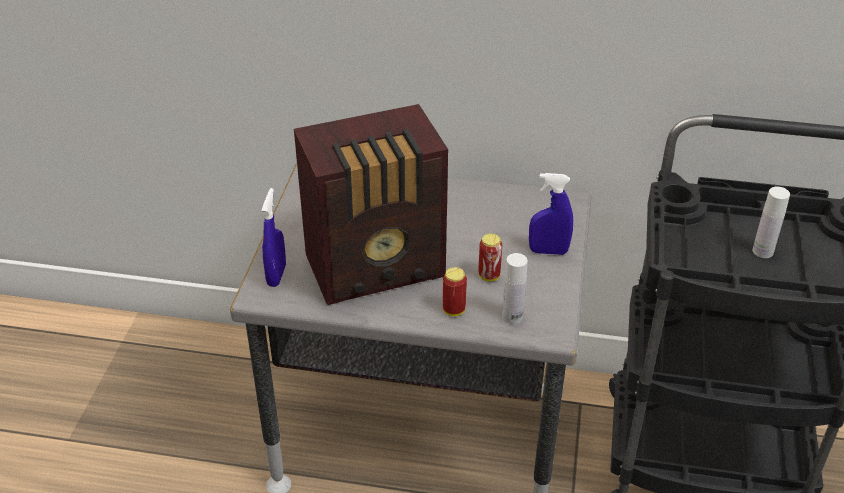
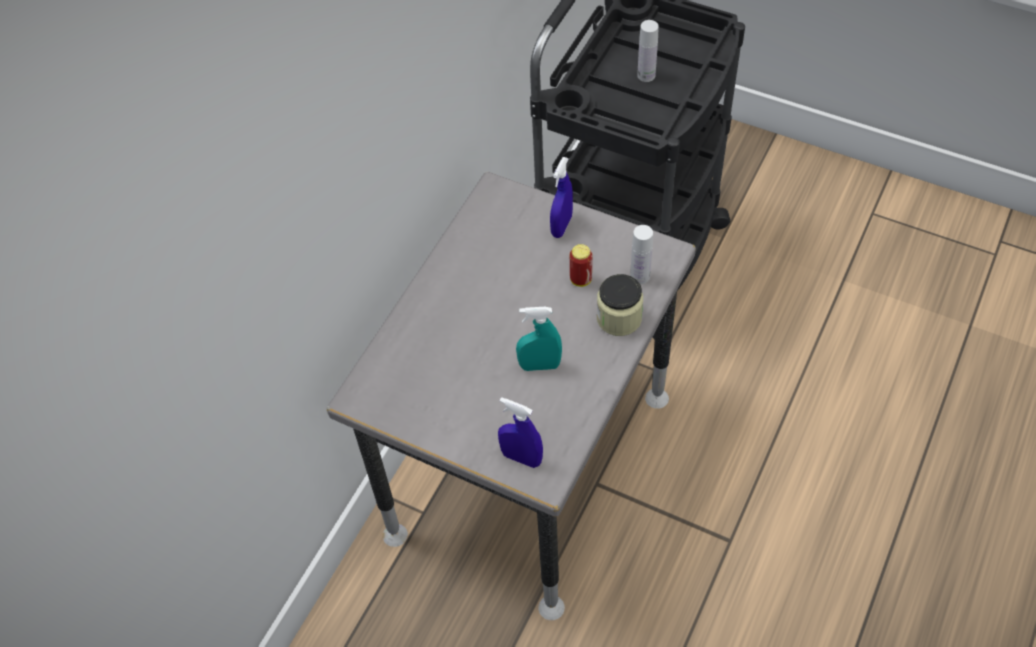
camera: 70 degrees left, 15 degrees up
radio [294,104,448,305] -> turquoise spray bottle [516,307,562,371]
can [443,267,467,316] -> jar [597,274,643,336]

